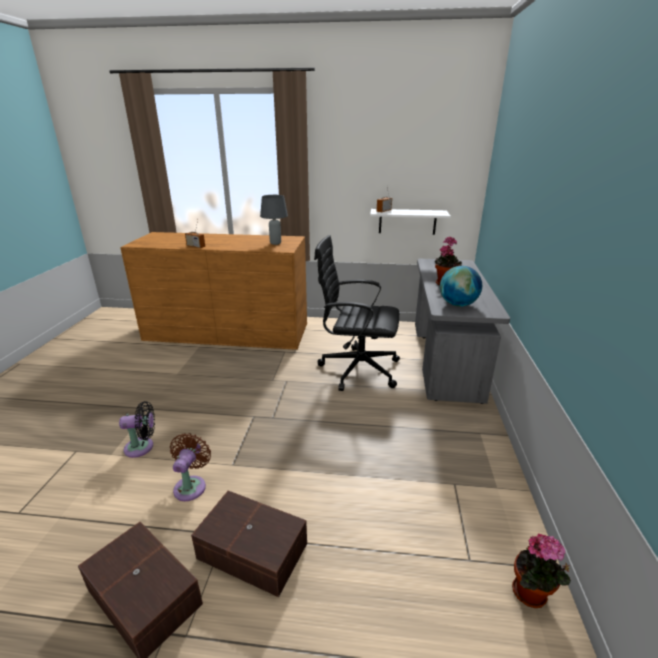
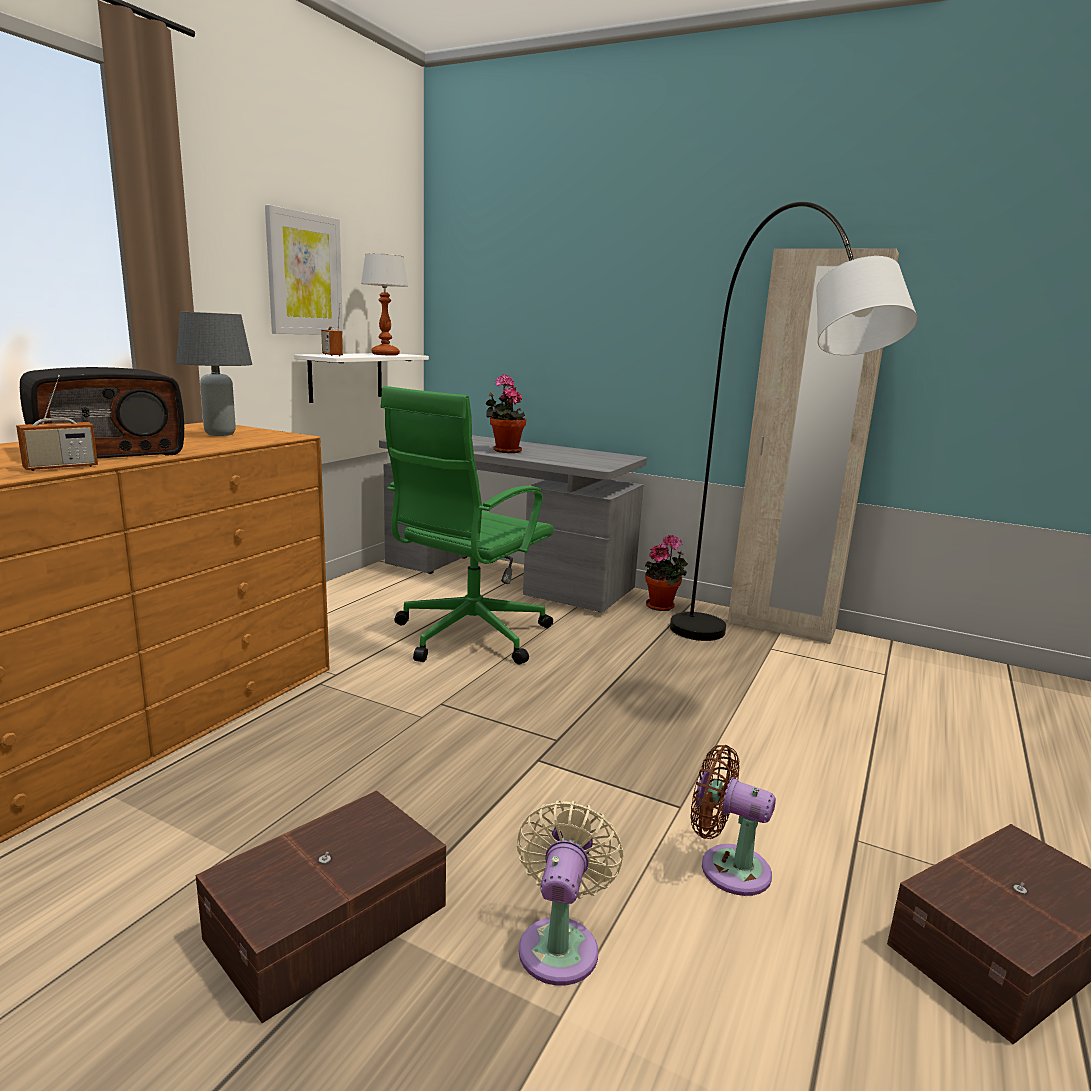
camera: 70 degrees left, 10 degrees down
black fan [119,401,155,458] -> beige fan [517,800,624,986]
brown storage box [191,490,307,597] -> brown storage box moved to [196,790,446,1023]
black office chair [314,235,400,391] -> green office chair [381,386,554,665]
globe [440,266,482,307] -> none
potted plant [512,534,571,608] -> potted plant moved to [645,535,688,611]
none -> radio [20,367,184,458]
none -> picture [265,205,343,335]
none -> table lamp [361,253,408,356]
none -> grey floor lamp [670,202,918,641]
none -> beige wardrobe [728,248,899,644]

